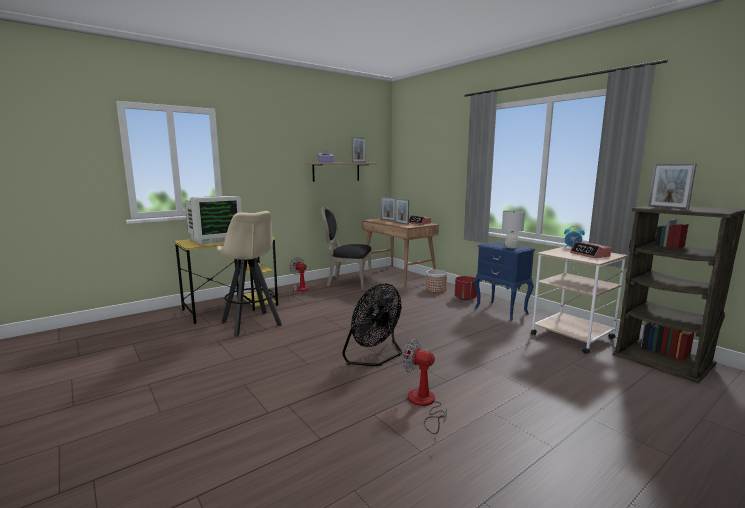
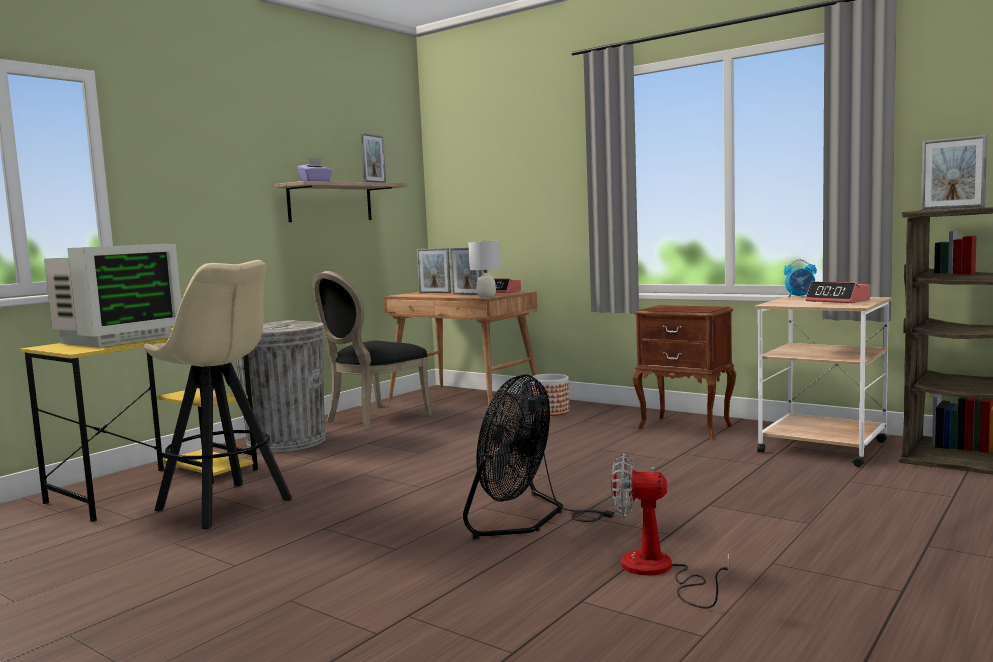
camera: 15 degrees left, 5 degrees down
fan [290,257,309,298] -> grey trash can [236,320,326,452]
black chair [321,207,372,290] -> black chair turned 45 degrees counterclockwise [313,271,432,430]
red planter [455,276,477,300] -> none
blue nightstand [474,242,535,321] -> brown nightstand [633,305,736,439]
grey table lamp [502,210,525,249] -> grey table lamp moved to [468,241,501,298]

